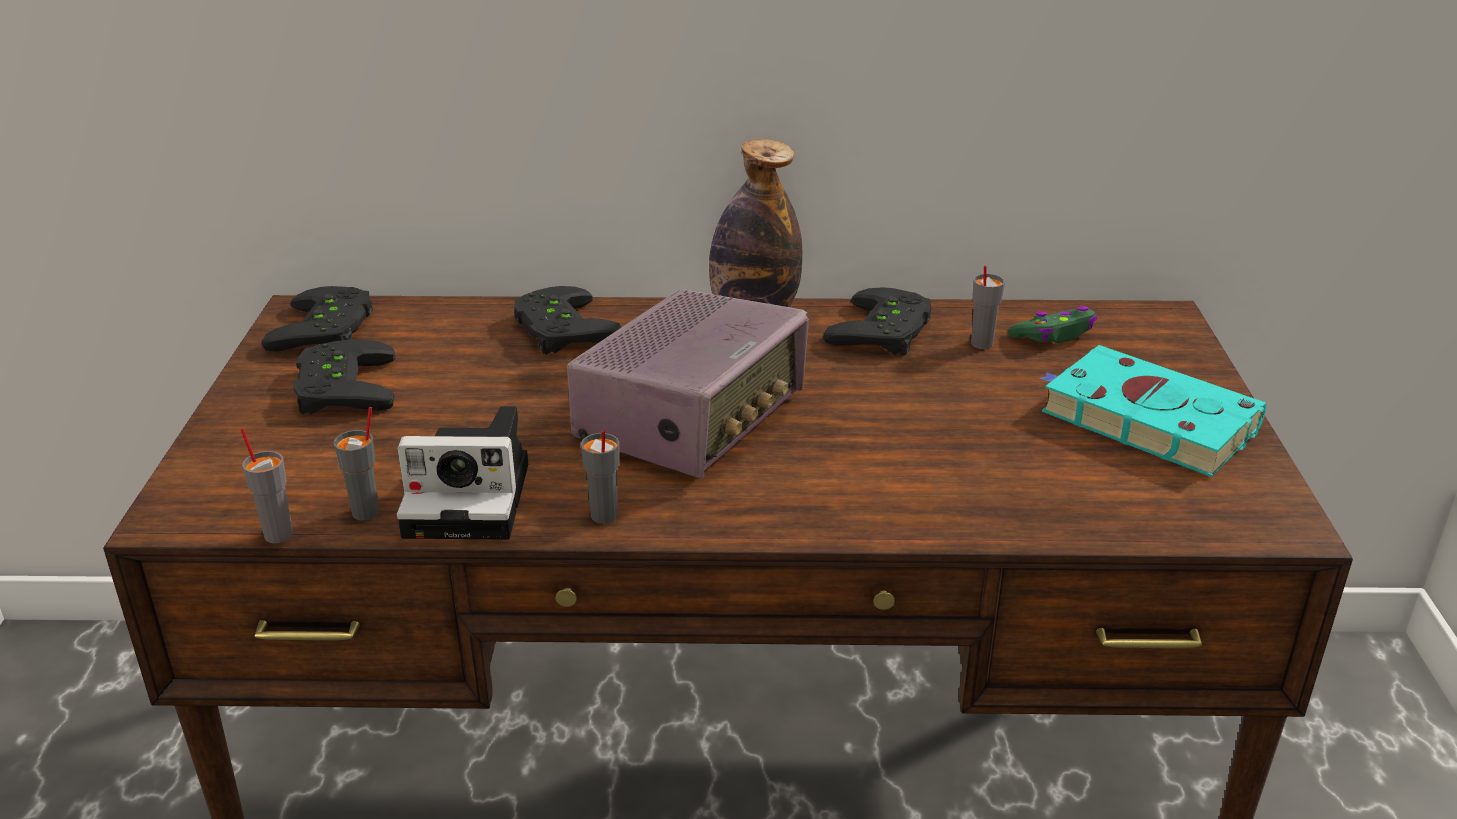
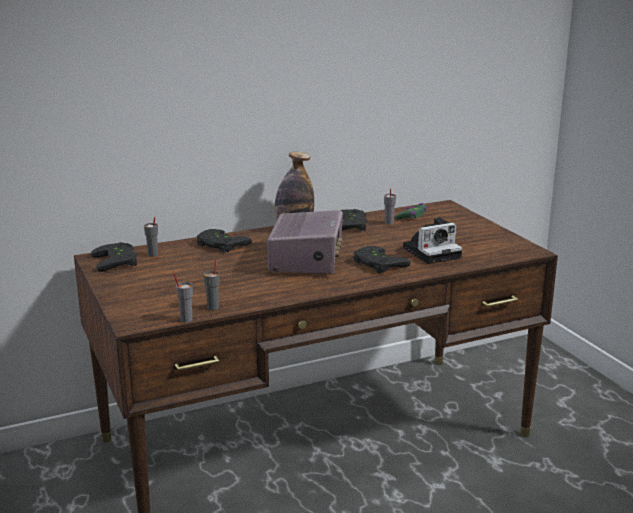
camera: 25 degrees left, 10 degrees down
black game controller [293,339,396,414] -> black game controller moved to [354,246,411,273]
camera [397,406,528,540] -> camera moved to [403,217,462,264]
grey cup [581,430,620,524] -> grey cup moved to [144,217,158,257]
turquoise book [1039,345,1266,477] -> none

